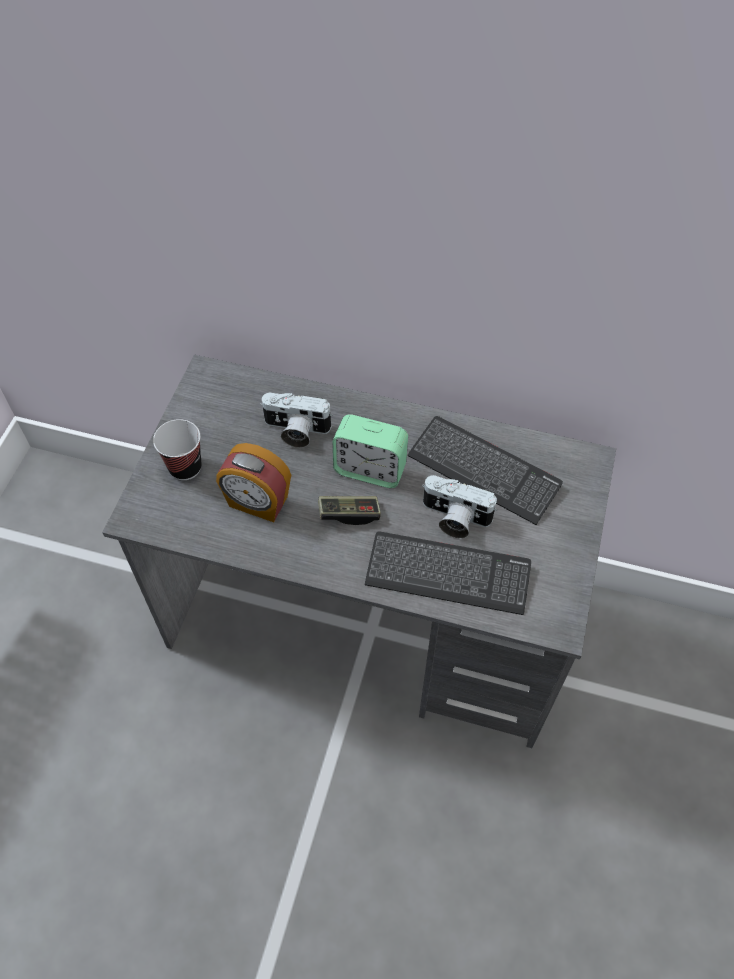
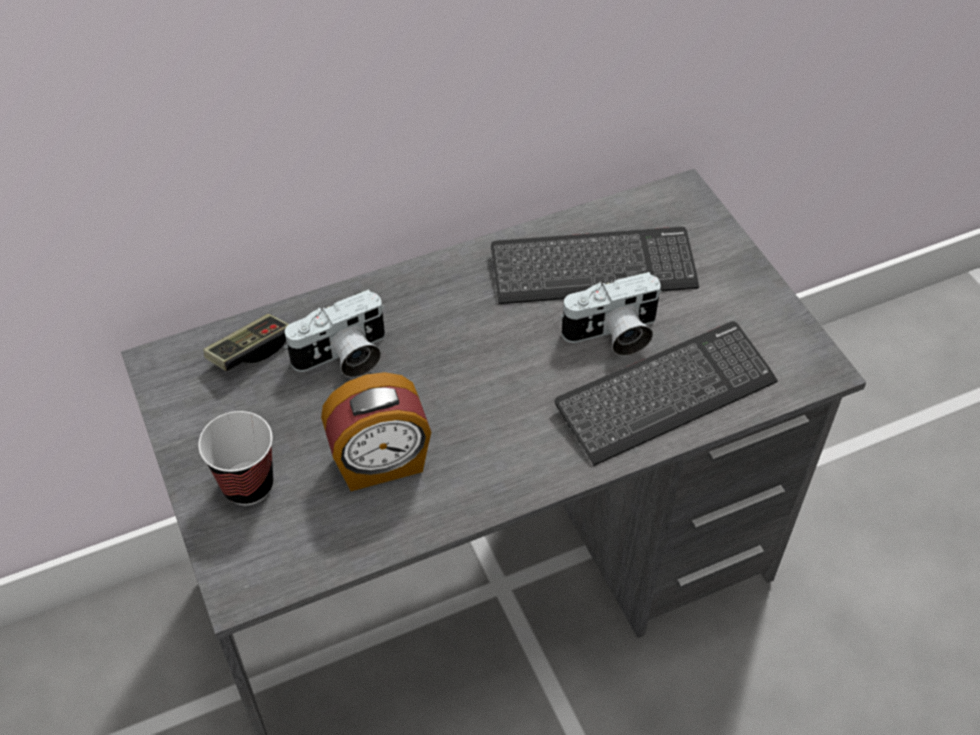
camera: 40 degrees left, 5 degrees down
game controller [318,496,381,525] -> game controller moved to [203,314,289,371]
alarm clock [333,414,408,488] -> none

